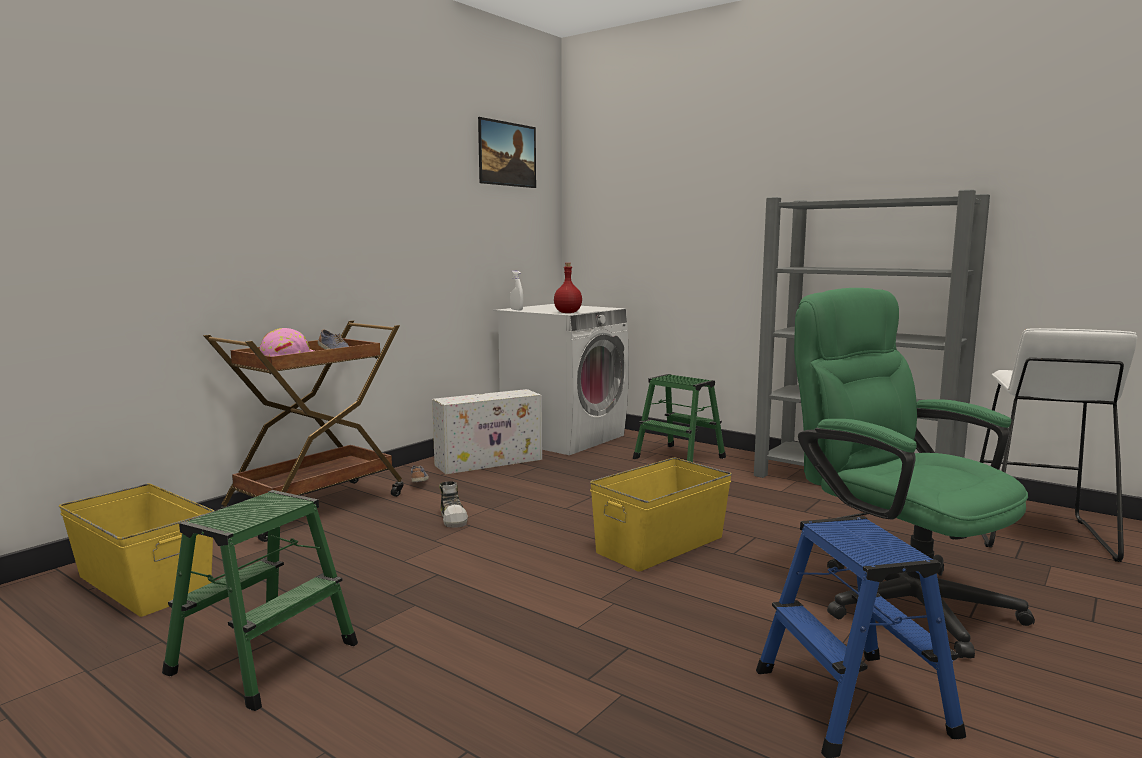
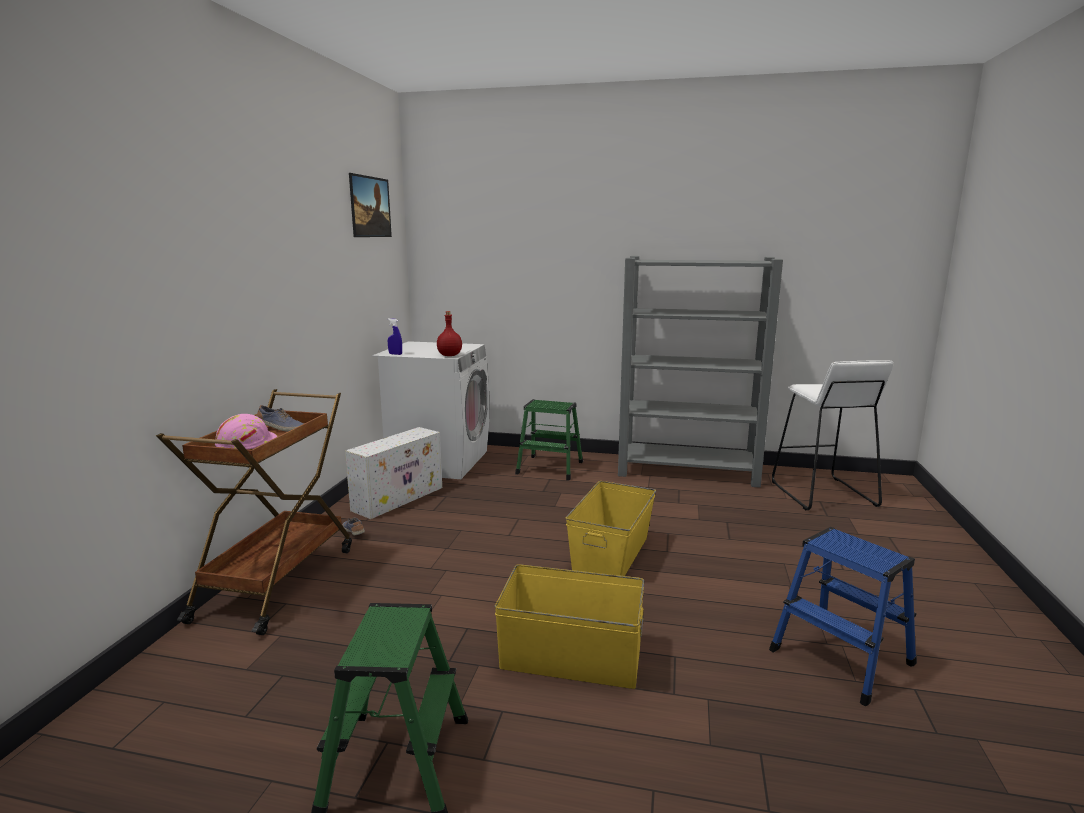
camera: 25 degrees left, 5 degrees up
yellow storage box [59,483,215,617] -> yellow storage box moved to [495,564,644,689]
shoe [439,481,468,528] -> none
white spray bottle [510,271,523,310] -> blue spray bottle [388,318,402,355]
green office chair [794,288,1035,658] -> none

